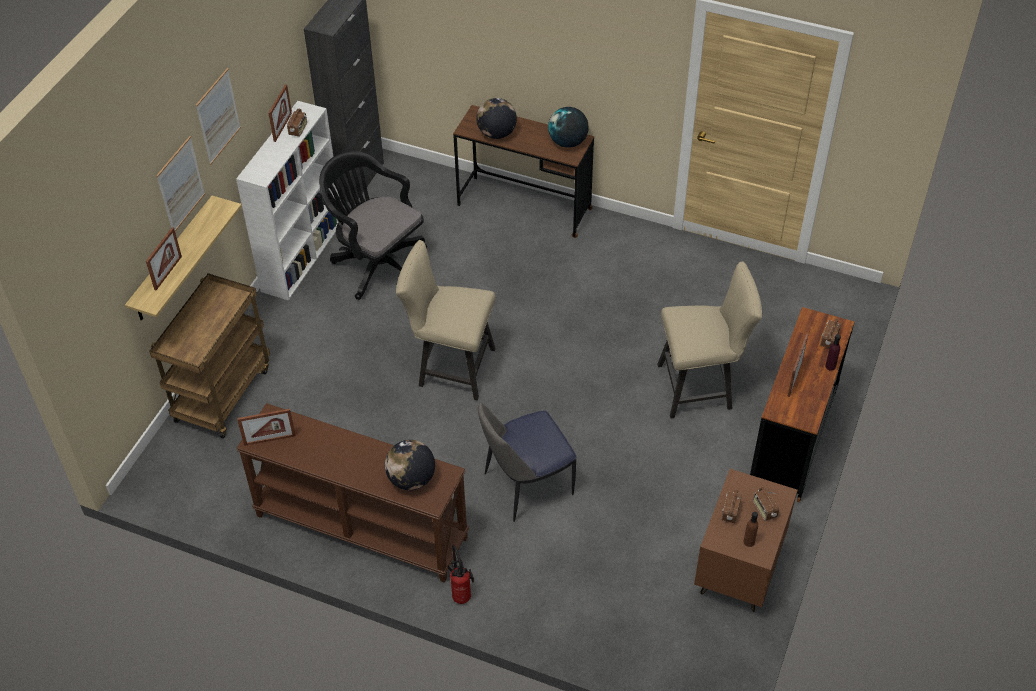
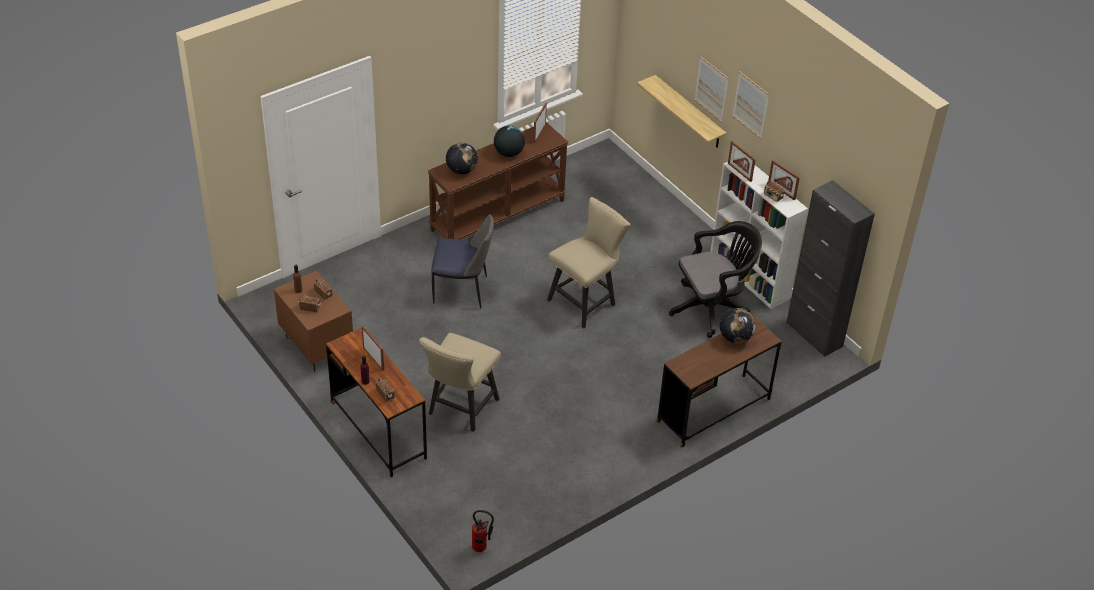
camera: 120 degrees right, 5 degrees down
picture frame [146,227,182,290] -> picture frame moved to [728,141,756,182]
brown cart [149,273,270,438] -> none
fire extinguisher [447,544,474,604] -> fire extinguisher moved to [472,510,494,552]
chair [478,402,577,522] -> chair turned 90 degrees clockwise [431,214,494,308]
globe [548,107,588,148] -> globe moved to [494,126,525,157]

